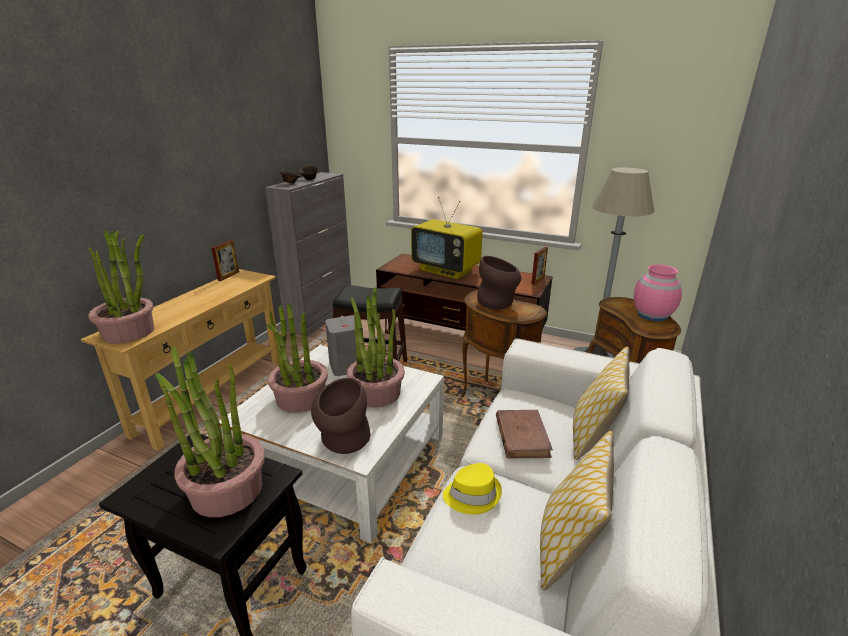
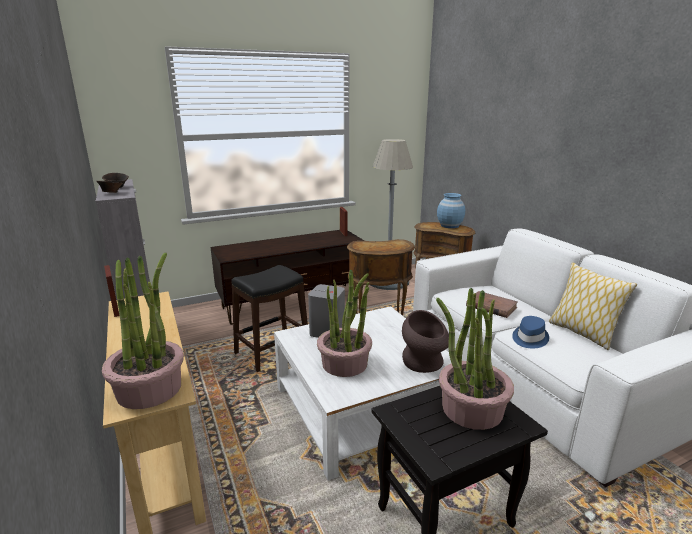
camera: 50 degrees left, 5 degrees down
potted plant [347,287,405,408] -> none
television [411,197,483,279] -> none
yellow hat [443,463,502,515] -> blue hat [512,316,549,348]
brown vase [477,256,521,309] -> none
pillow [573,347,629,460] -> none
pink vase [634,264,682,321] -> blue vase [437,193,465,228]

